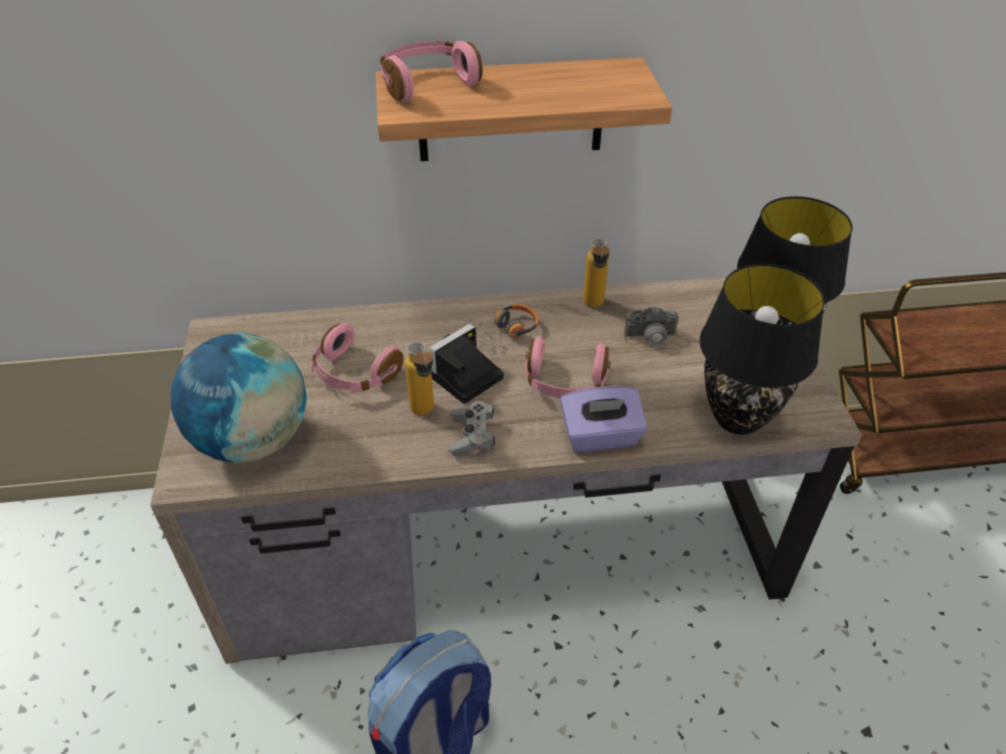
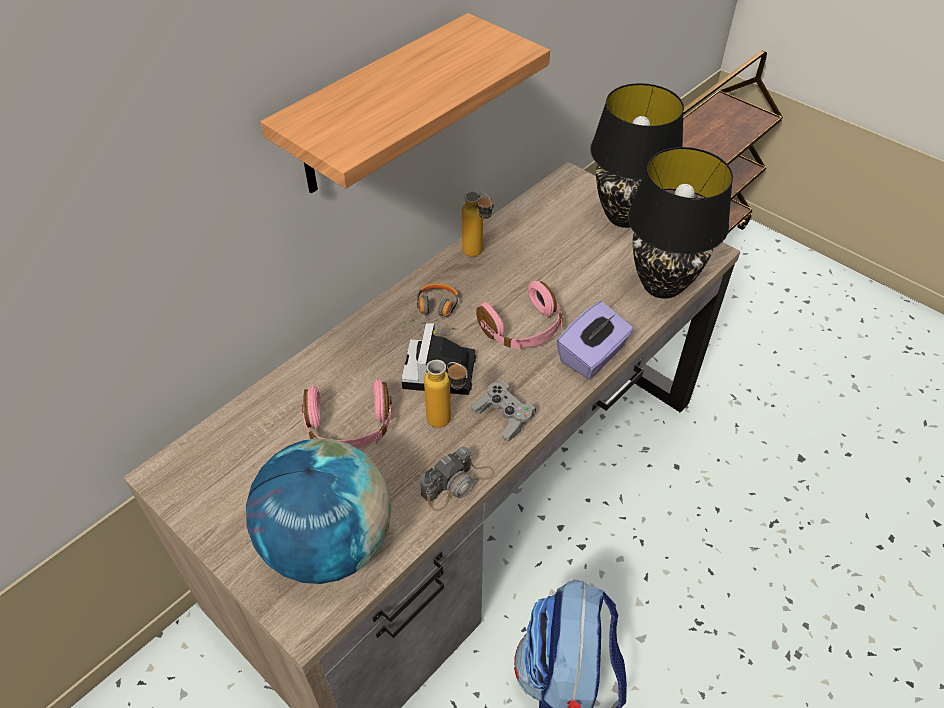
camera: 40 degrees left, 5 degrees up
pink headphones [380,41,482,102] -> none
camera [624,306,691,347] -> camera moved to [420,447,495,511]

